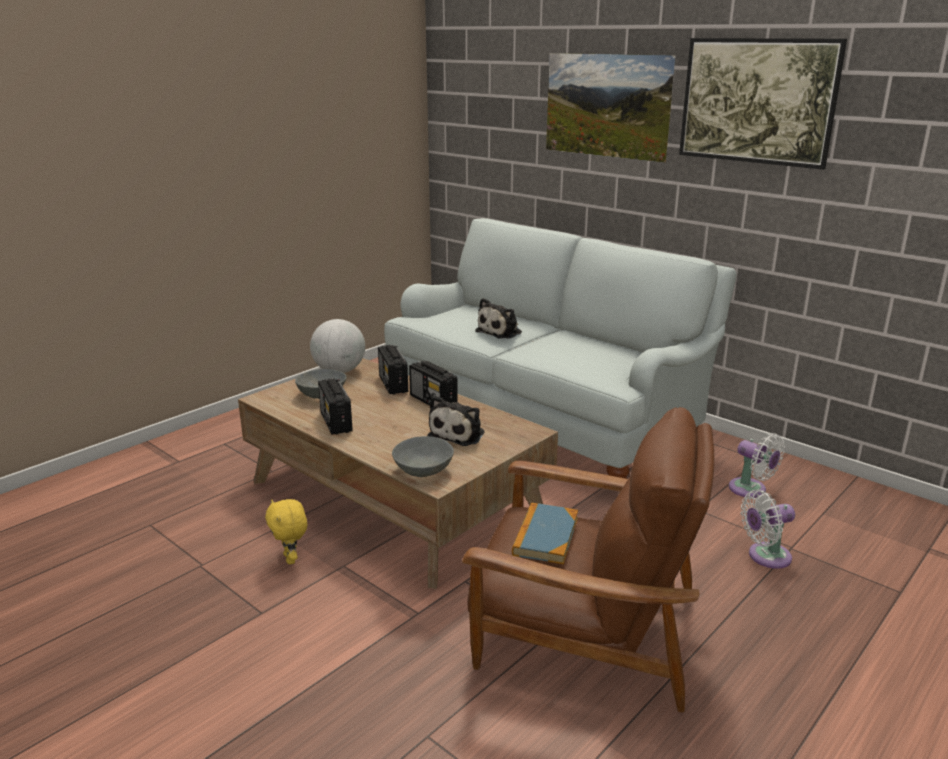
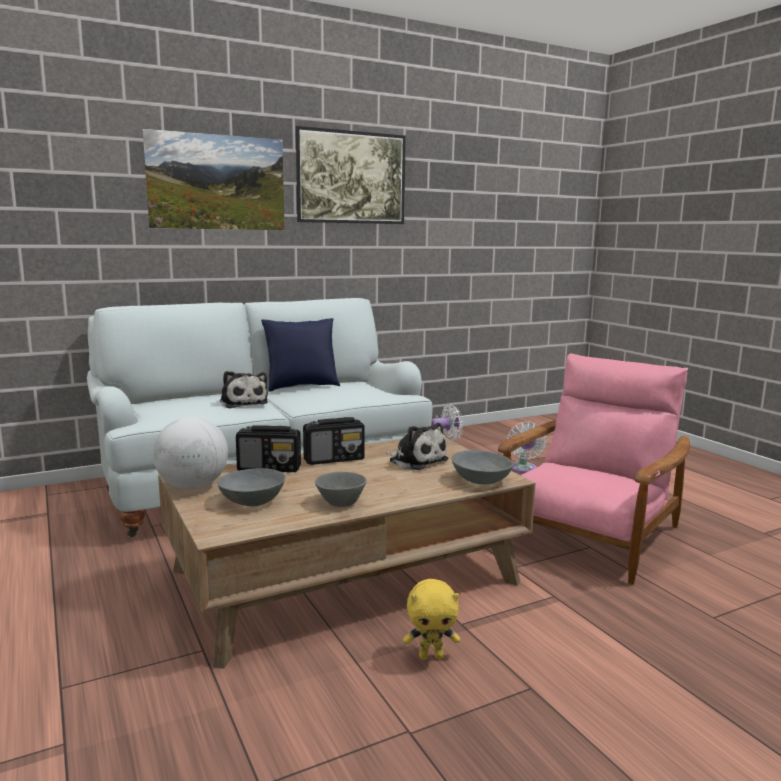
camera: 70 degrees left, 10 degrees down
radio [318,378,353,435] -> grey bowl [315,472,367,507]
brown armchair [462,407,714,712] -> pink armchair [498,354,690,585]
book [512,503,578,564] -> none
none -> blue pillow [261,318,340,392]

